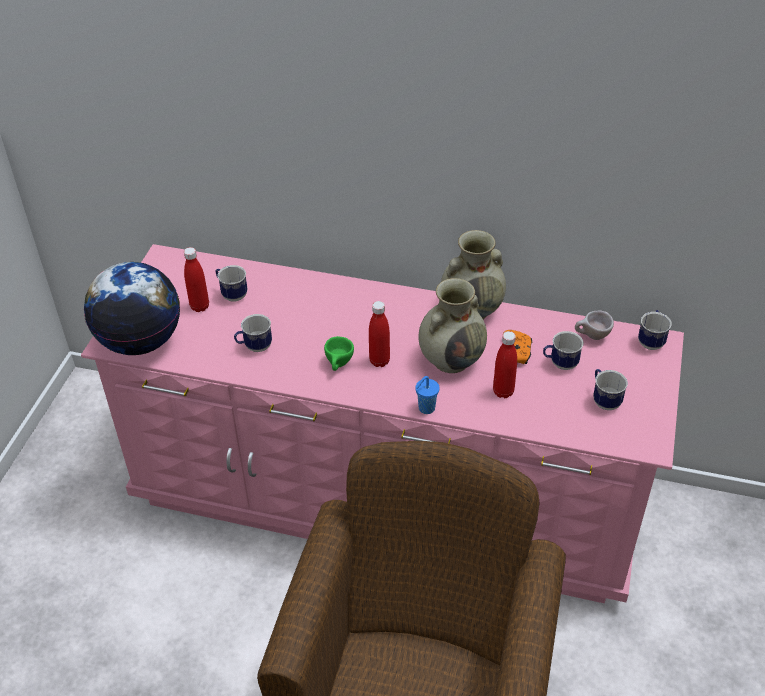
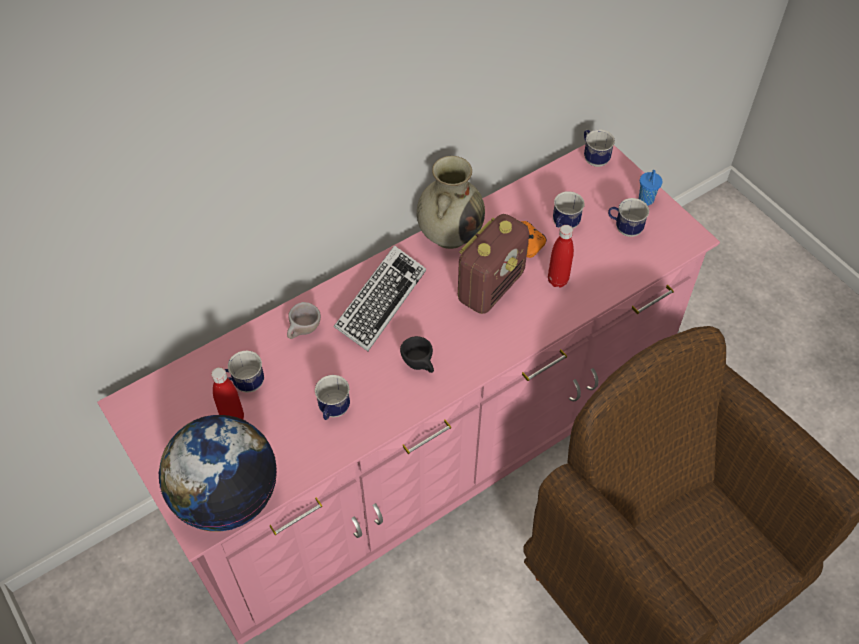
camera: 50 degrees left, 10 degrees up
green cup [324,336,354,371] -> black cup [400,336,434,373]
red bottle [369,301,390,367] -> none
blue cup [416,376,439,414] -> blue cup moved to [639,170,663,206]
beige vase [418,278,487,373] -> radio [458,214,529,314]
beige cup [575,310,614,340] -> beige cup moved to [287,302,321,339]
none -> keyboard [333,245,426,351]

